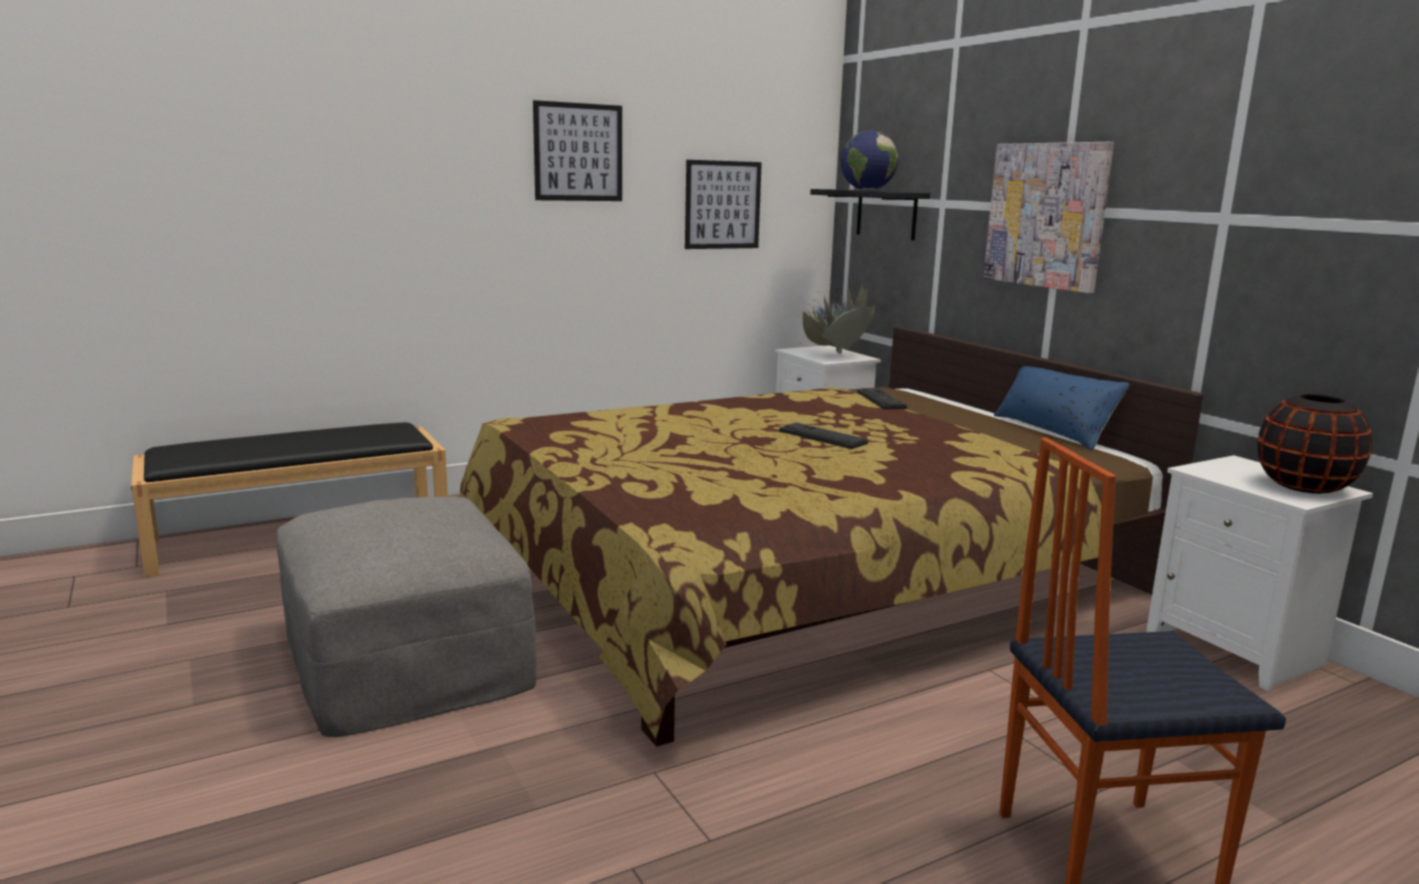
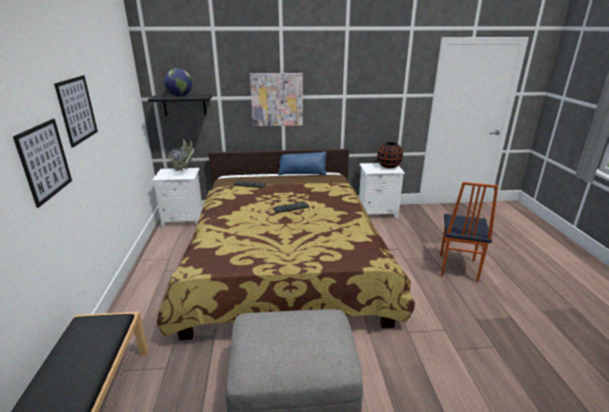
camera: 65 degrees left, 10 degrees up
picture [685,160,762,249] -> picture moved to [13,119,72,208]

